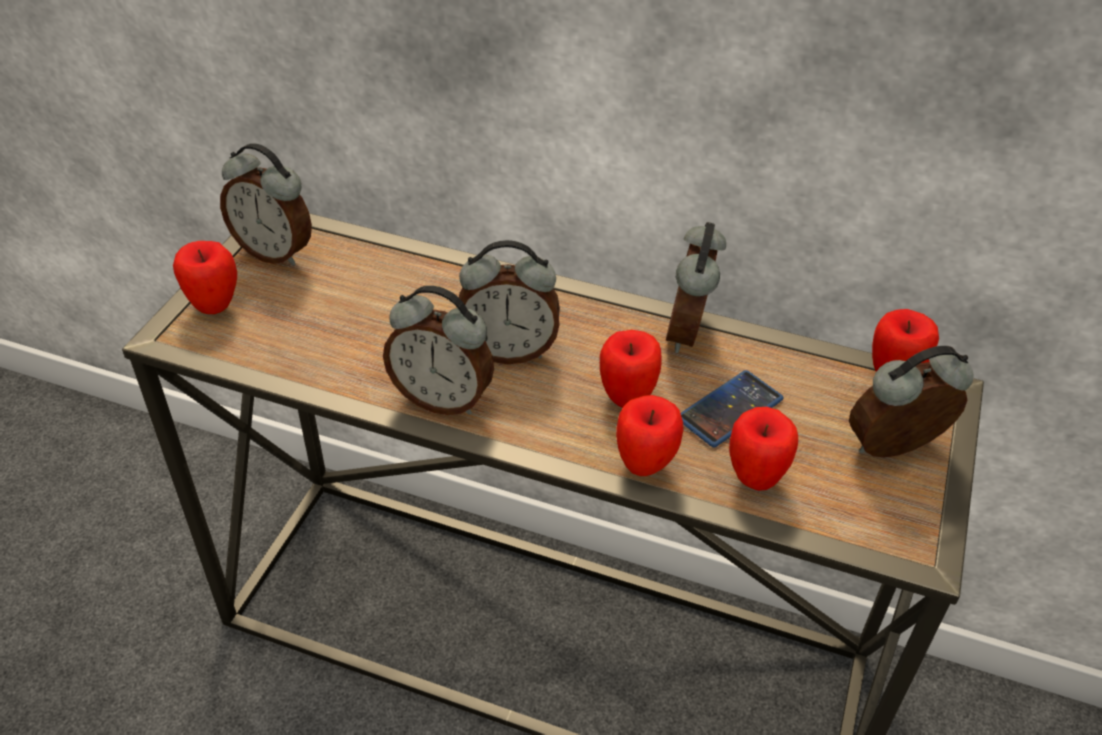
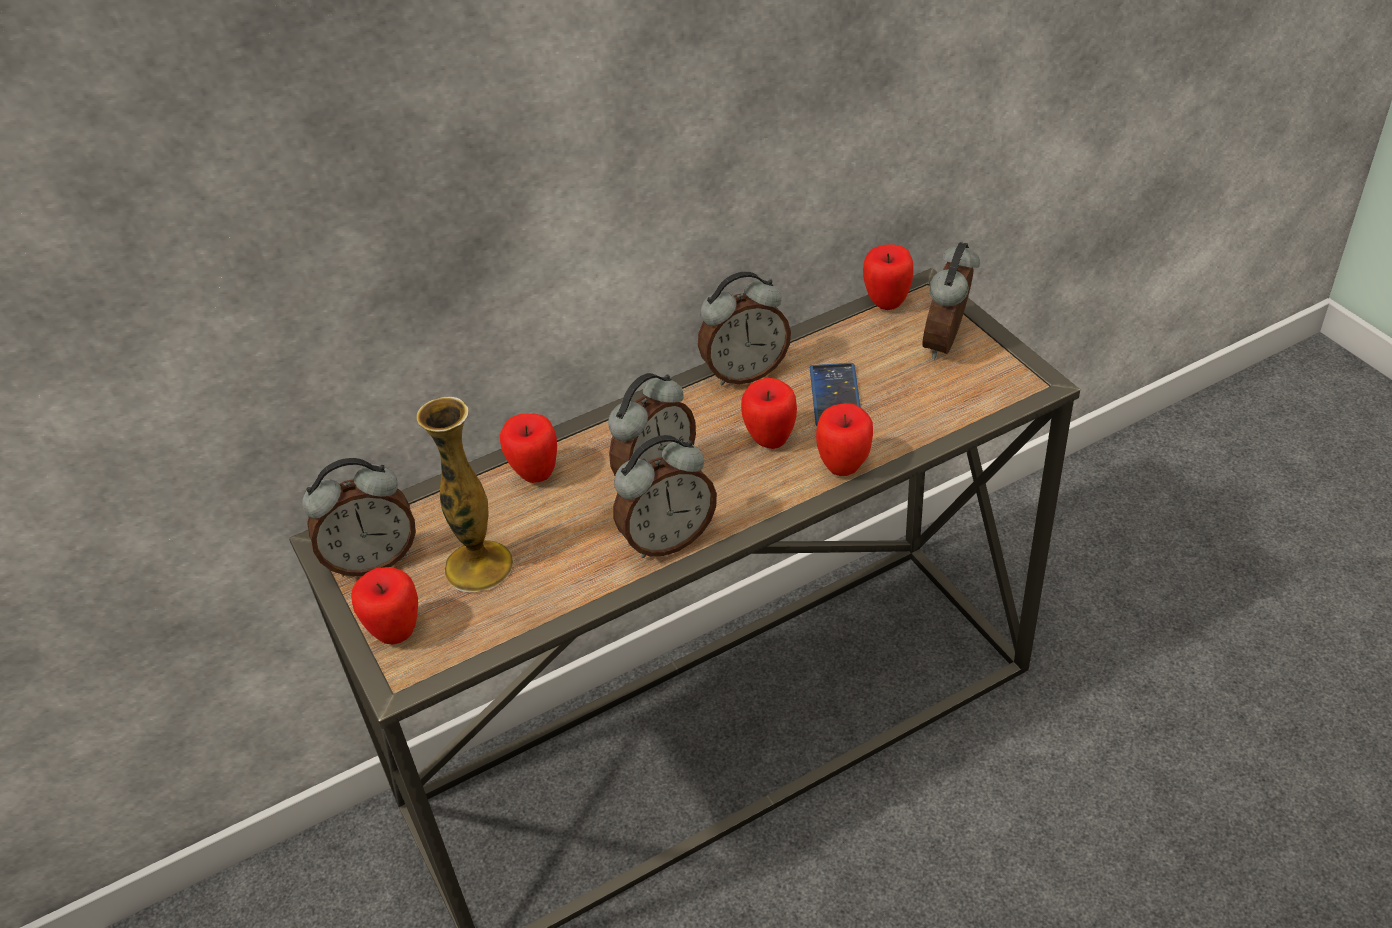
camera: 45 degrees left, 0 degrees up
alarm clock [666,222,726,353] -> alarm clock turned 75 degrees counterclockwise [698,272,791,385]
apple [729,407,798,491] -> apple moved to [500,414,557,483]
none -> vase [416,397,513,592]

